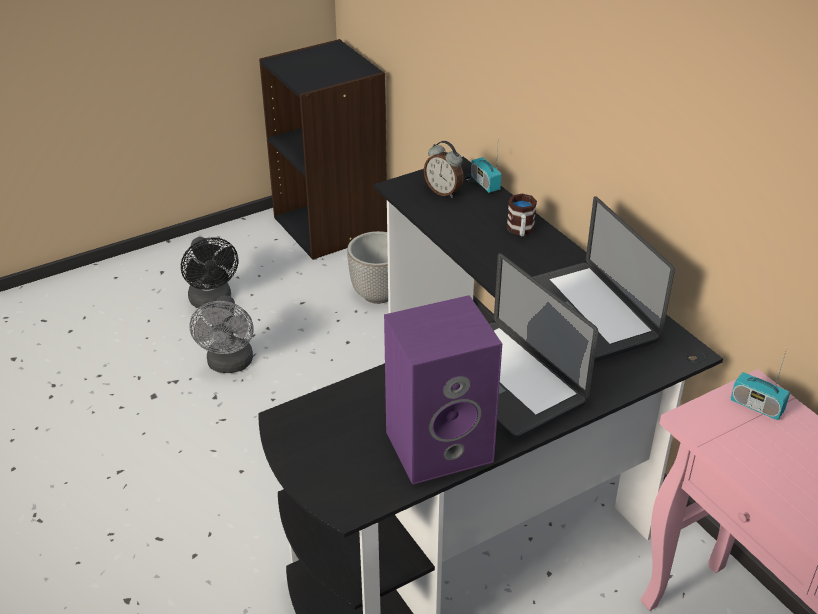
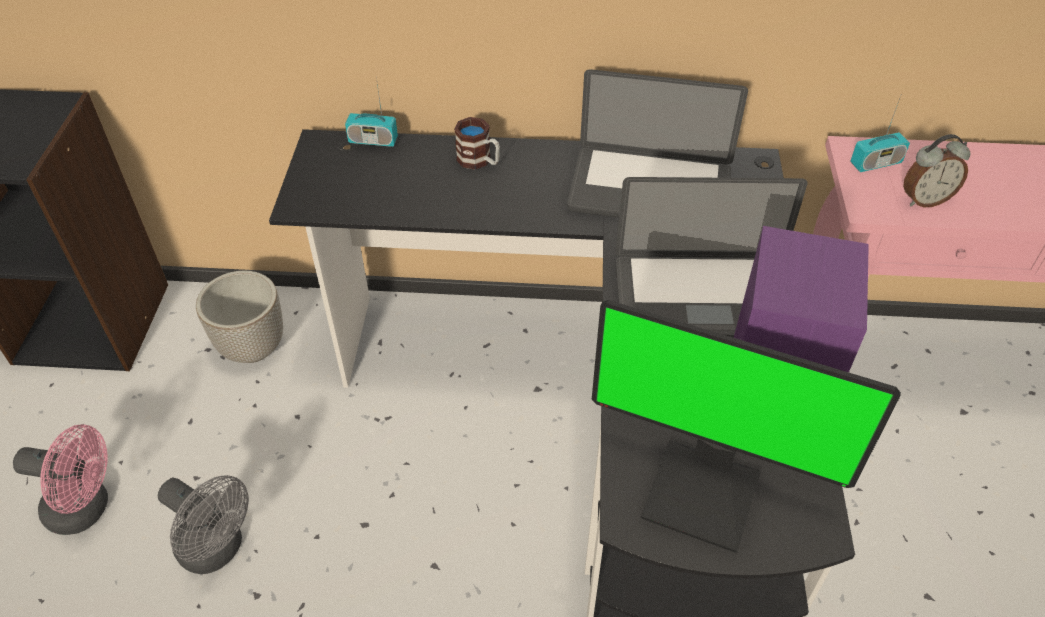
camera: 55 degrees left, 10 degrees up
black fan [181,237,238,309] -> pink fan [13,424,108,535]
alarm clock [424,141,464,198] -> alarm clock moved to [903,134,971,207]
none -> monitor [592,300,901,553]

